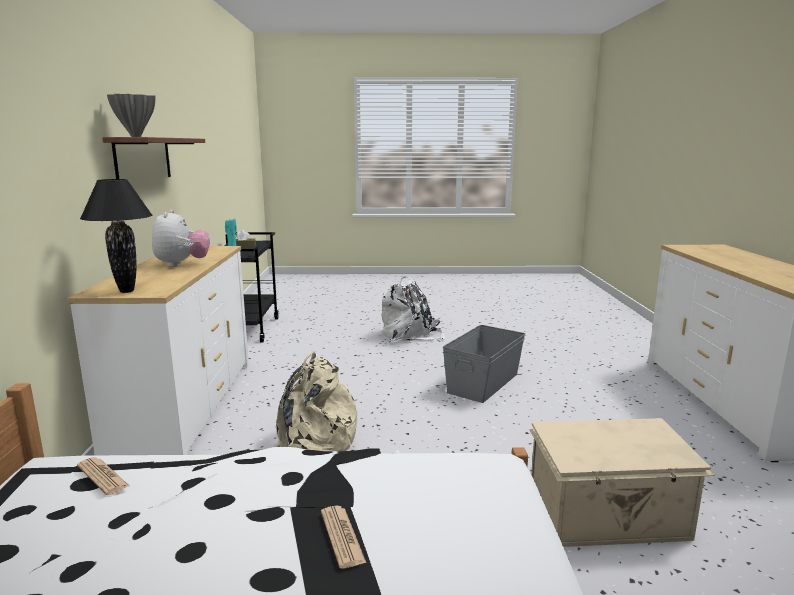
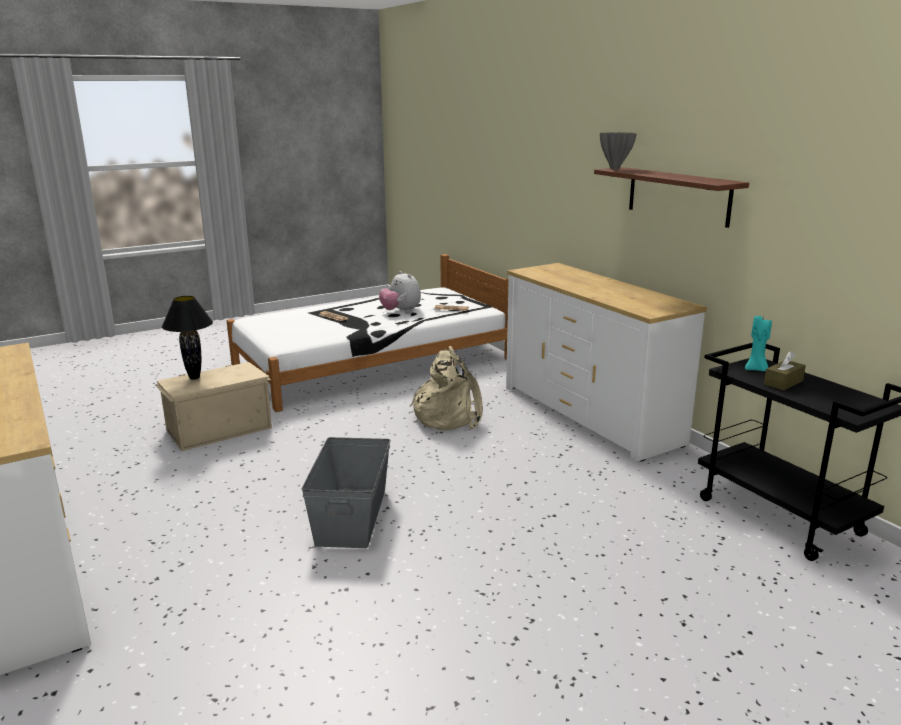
camera: 150 degrees right, 5 degrees up
black table lamp [80,179,152,293] -> black table lamp moved to [162,296,213,379]
plush toy [152,210,210,267] -> plush toy moved to [379,271,421,313]
white backpack [381,277,445,343] -> none

